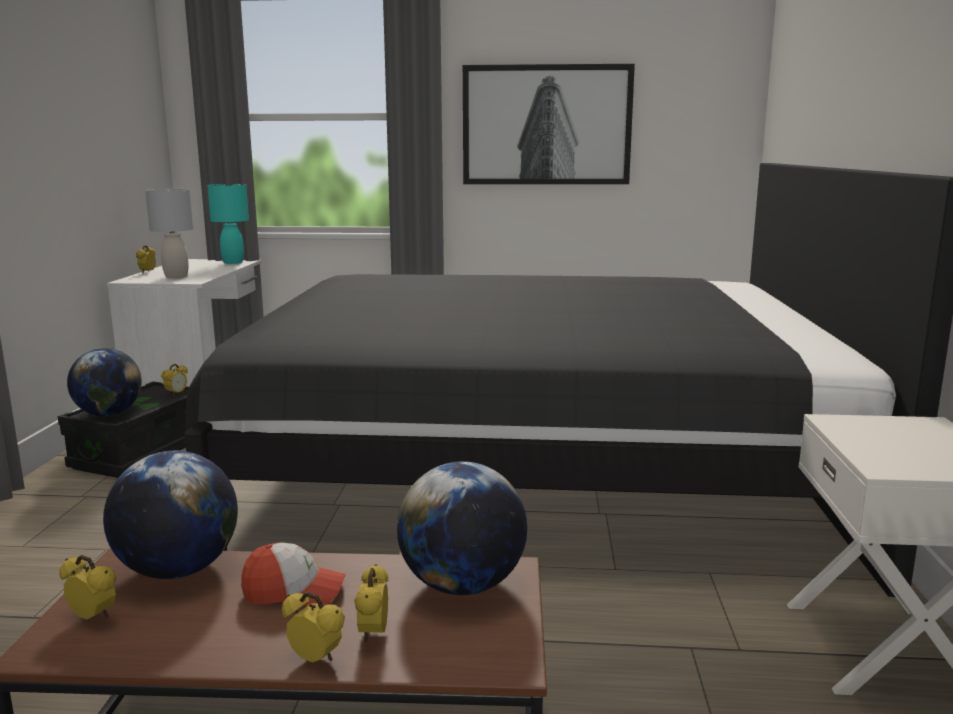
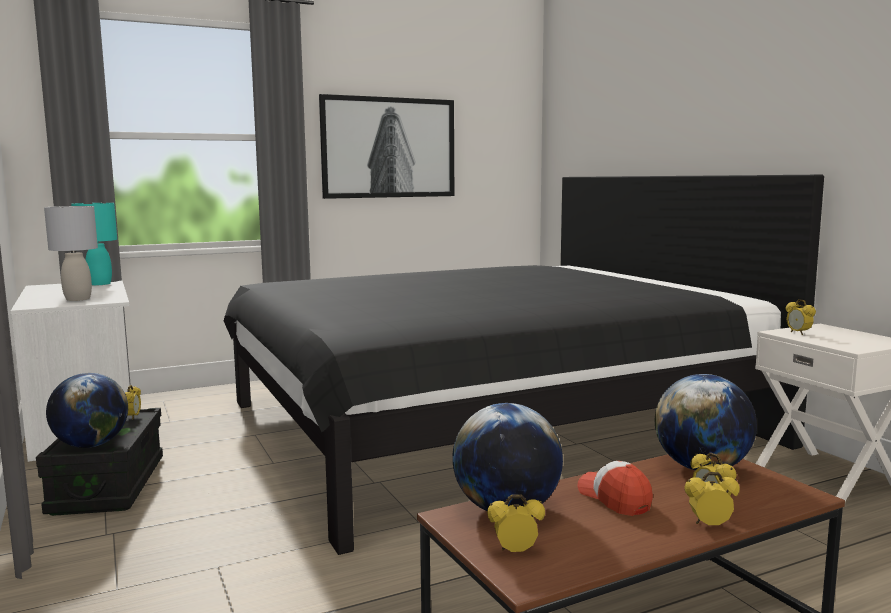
camera: 30 degrees left, 5 degrees down
alarm clock [136,245,156,273] -> alarm clock moved to [786,299,816,335]
cap [241,542,346,606] -> cap turned 90 degrees counterclockwise [577,461,653,516]

